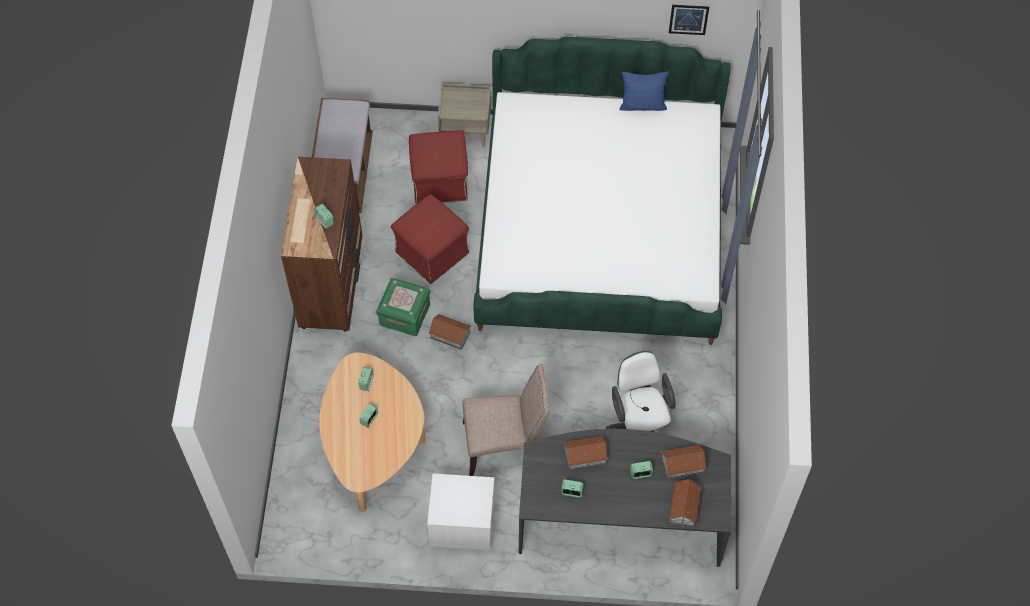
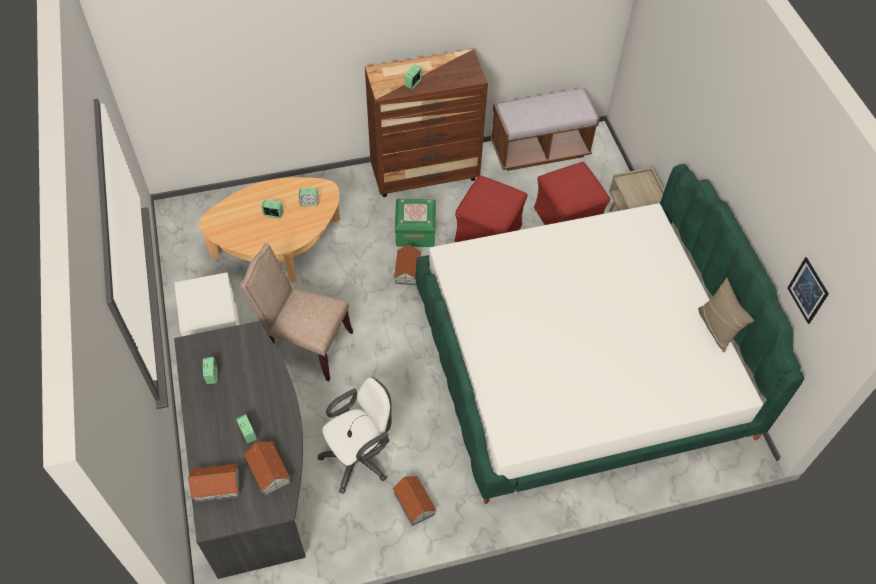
camera: 70 degrees right, 5 degrees down
beige chair [462,364,550,476] -> beige chair turned 135 degrees clockwise [240,244,353,381]
toy house [564,436,608,470] -> toy house moved to [393,476,436,526]
blue pillow [619,72,669,111] -> beige pillow [698,278,754,353]

